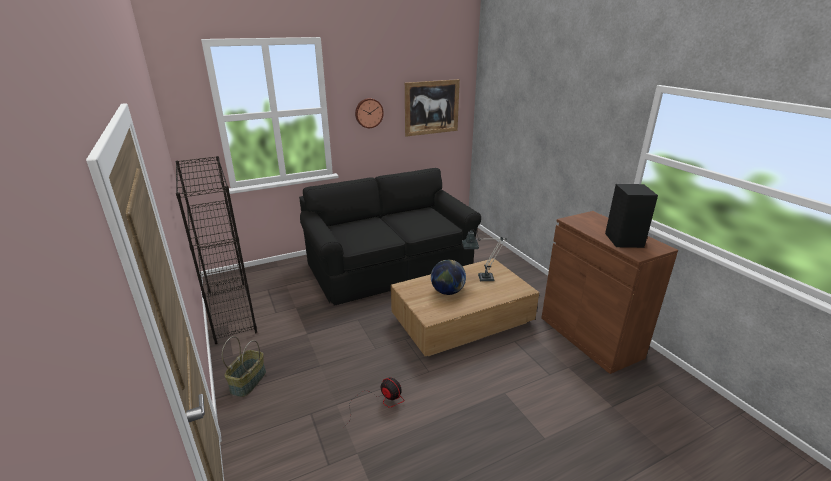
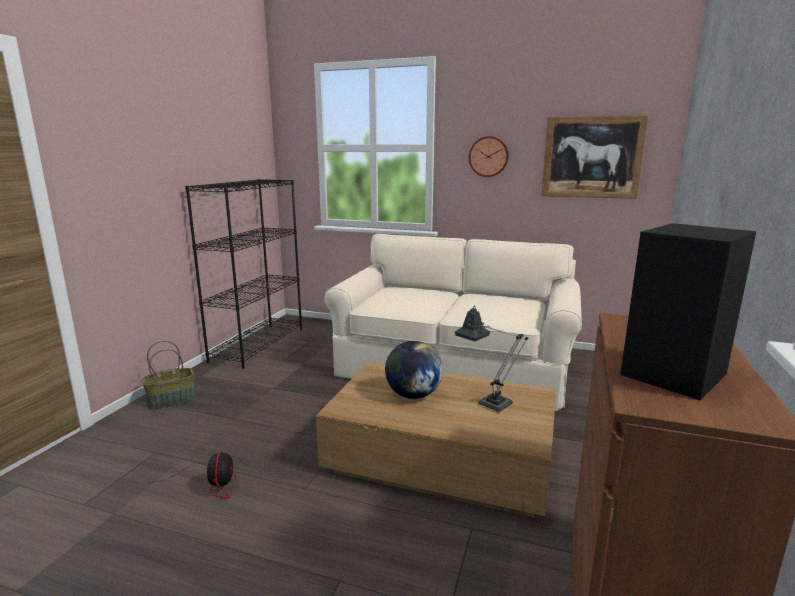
camera: 45 degrees right, 10 degrees down
black sofa [299,168,481,306] -> beige sofa [324,234,582,411]

